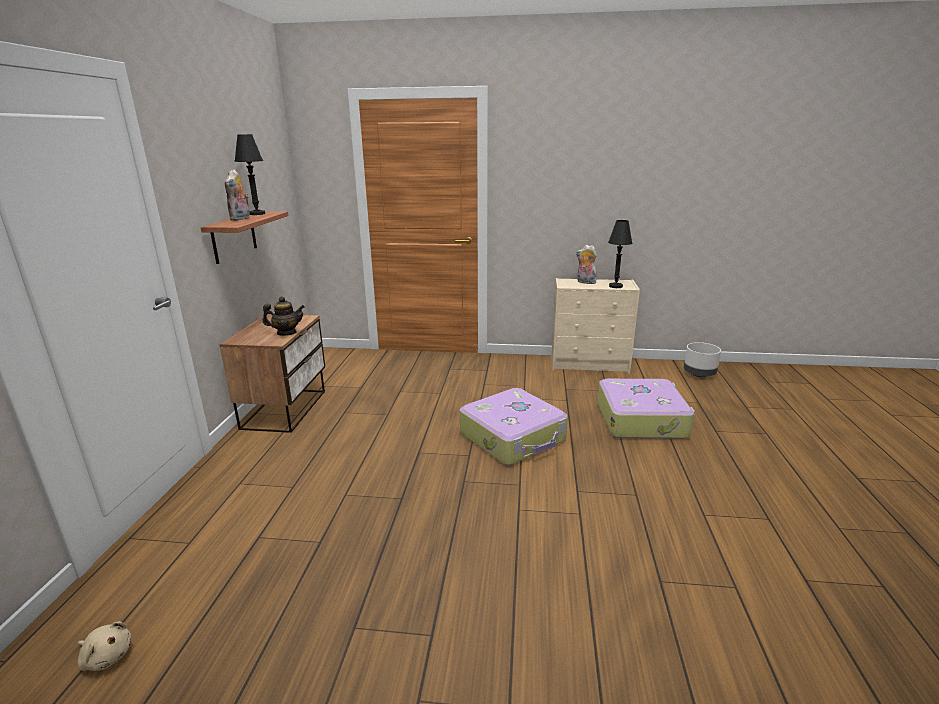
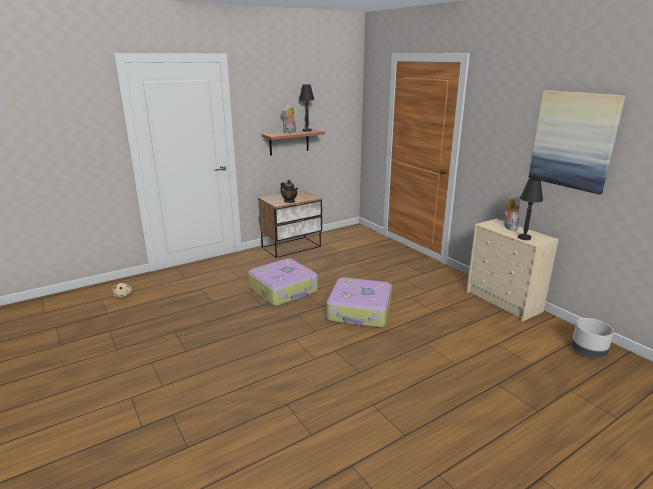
camera: 50 degrees right, 0 degrees up
suitcase [597,379,695,439] -> suitcase moved to [248,258,318,306]
none -> picture [528,90,625,195]

